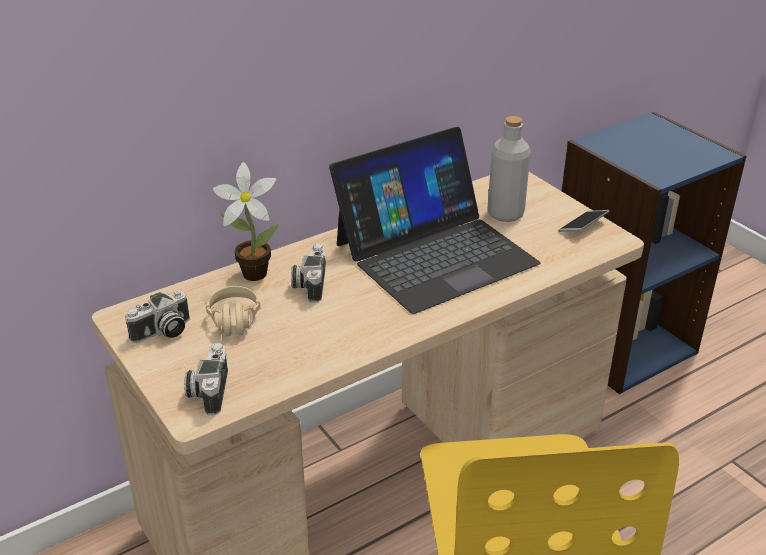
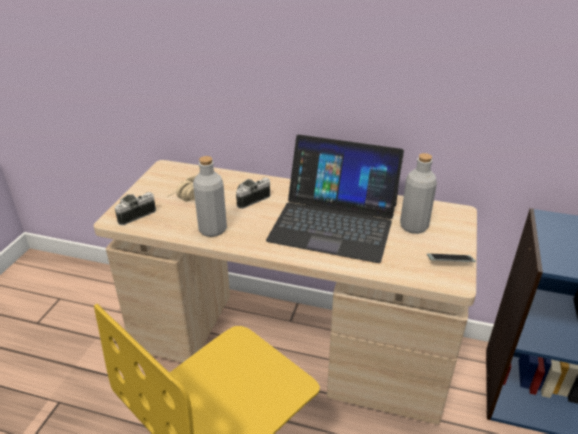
camera: 50 degrees right, 0 degrees up
camera [125,290,190,343] -> none
potted plant [213,162,279,281] -> none
none -> grey bottle [193,156,227,237]

